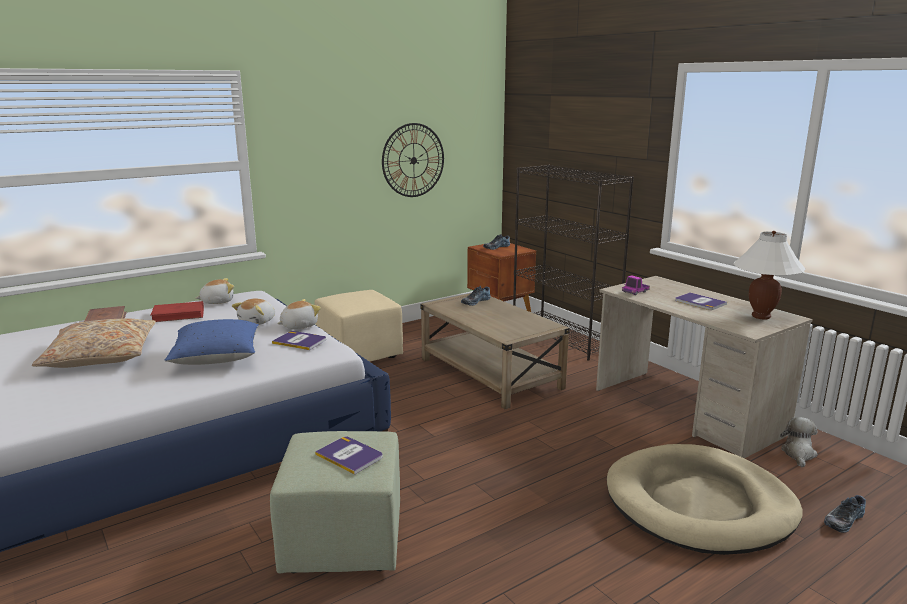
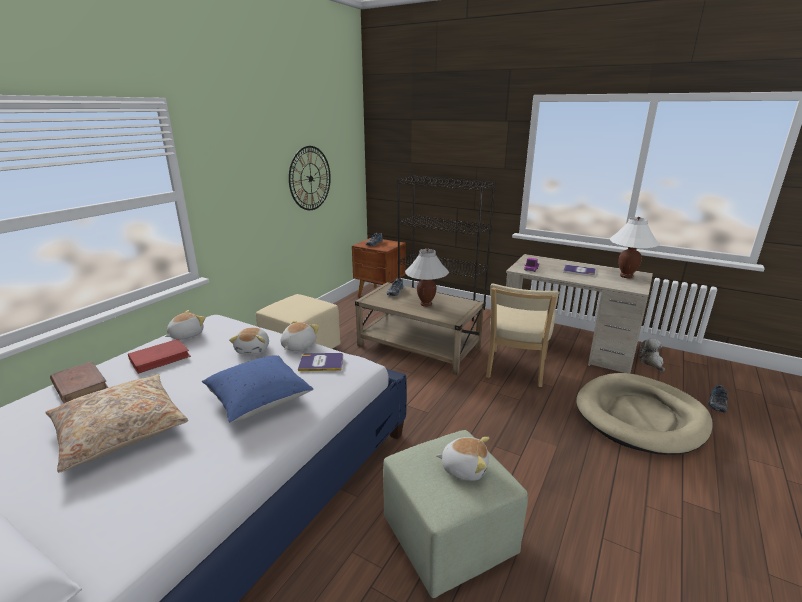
camera: 25 degrees left, 5 degrees up
book [315,437,383,475] -> plush toy [436,437,490,481]
none -> white table lamp [405,249,449,307]
none -> beige chair [486,283,559,387]

